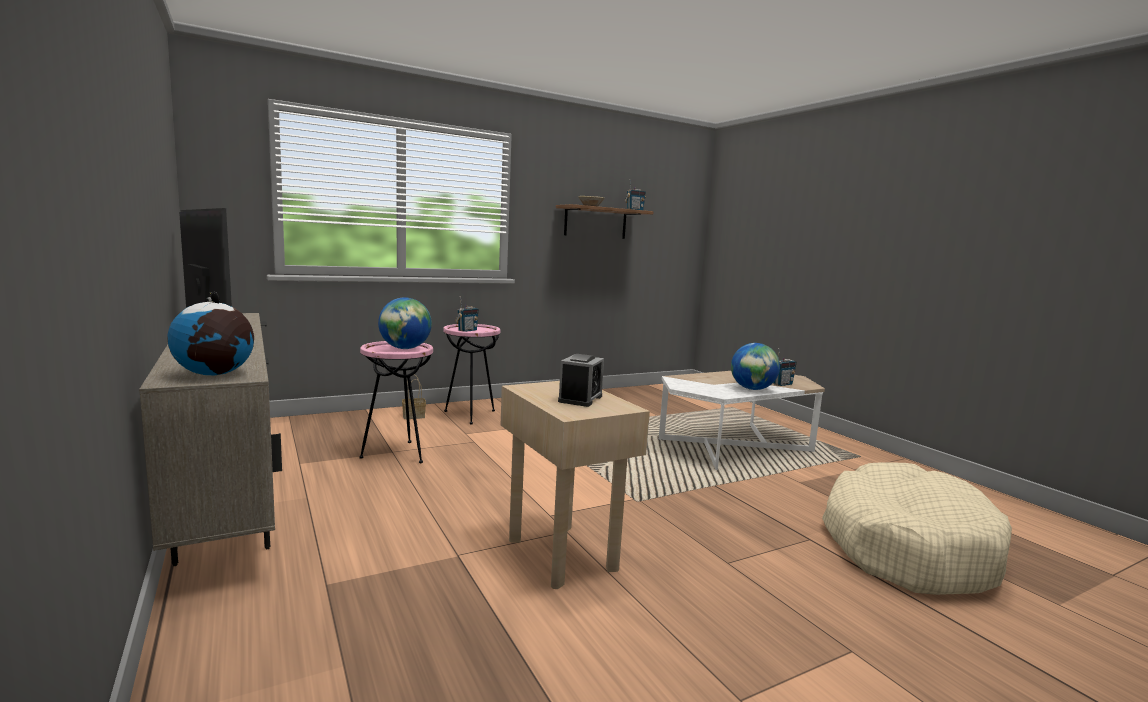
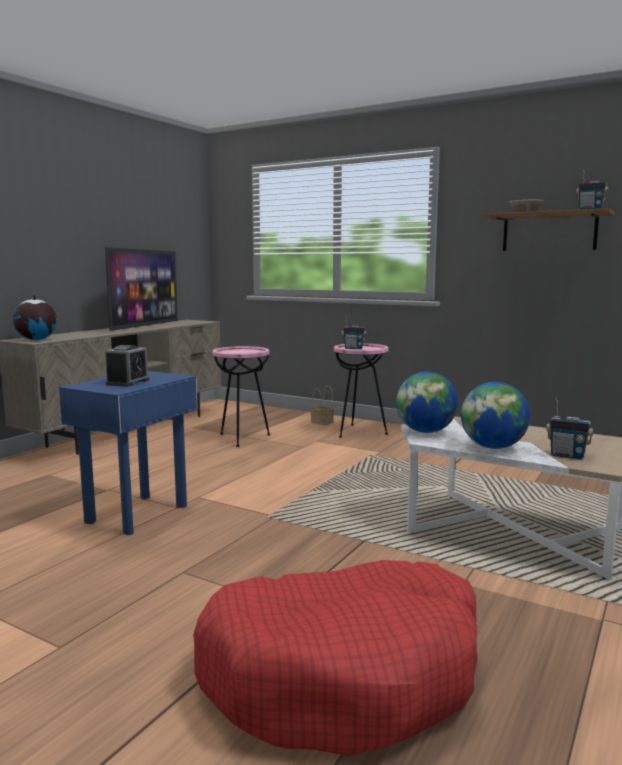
camera: 60 degrees right, 0 degrees up
globe [378,297,432,349] -> globe moved to [396,372,458,433]
beige side table [501,381,650,589] -> blue side table [59,371,198,535]
alarm clock [558,354,604,407] -> alarm clock turned 60 degrees counterclockwise [105,345,149,387]
beige dog bed [822,462,1012,595] -> red dog bed [193,560,477,756]

